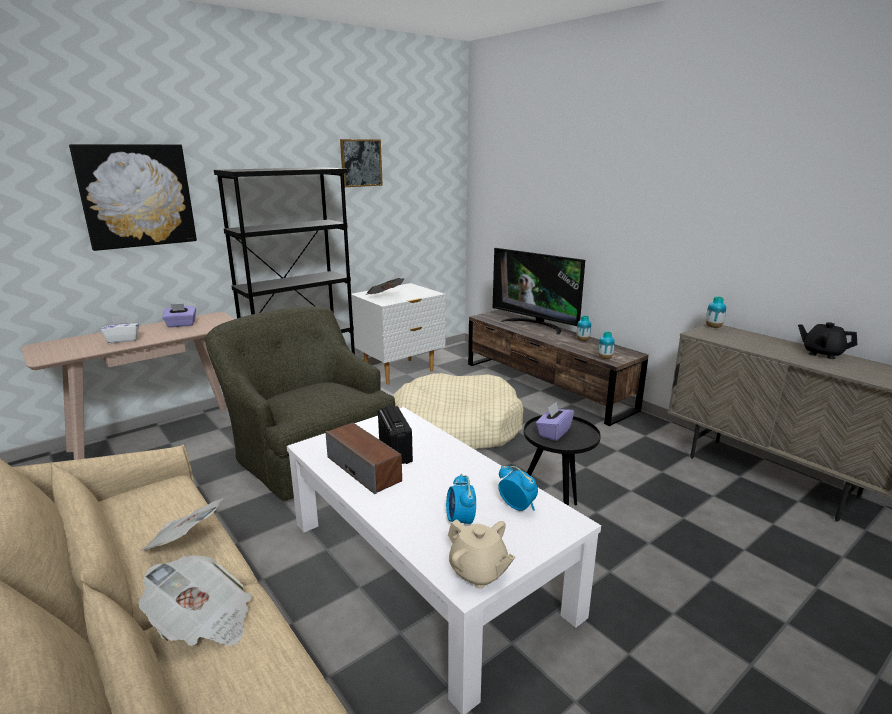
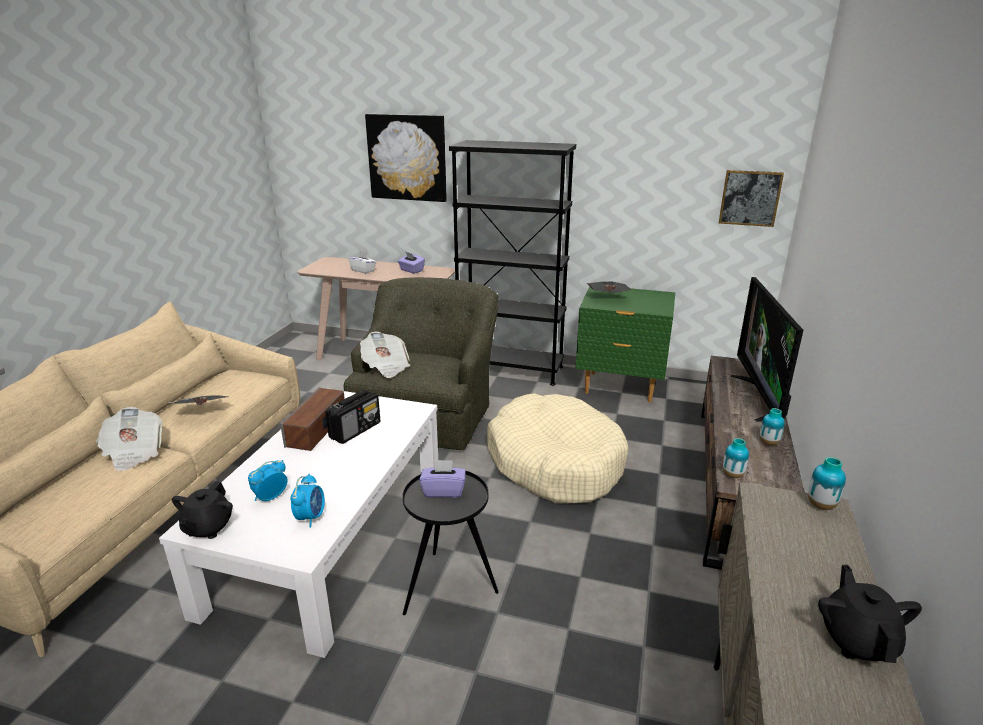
camera: 55 degrees right, 5 degrees up
picture [340,139,383,187] -> picture moved to [719,170,784,227]
white nightstand [351,283,445,385] -> green nightstand [576,287,675,402]
beige teapot [448,519,515,589] -> black teapot [172,481,233,539]
none -> newspaper [360,331,410,378]

